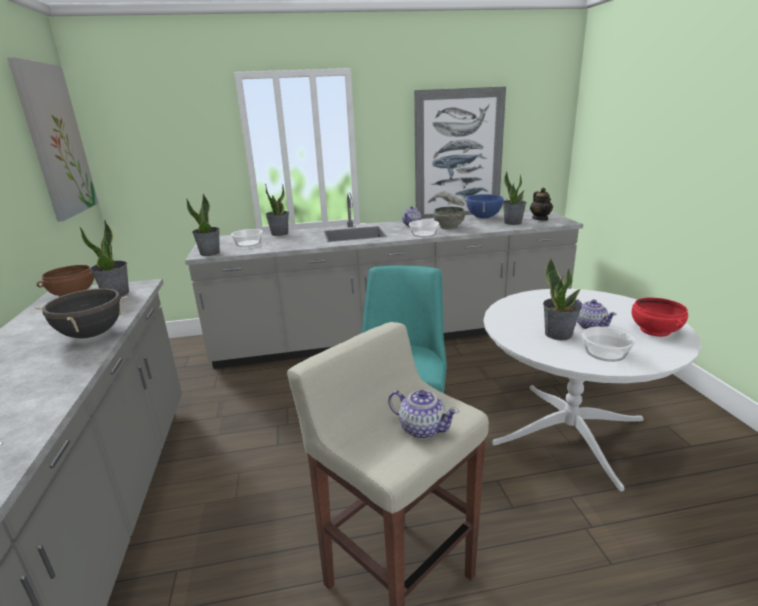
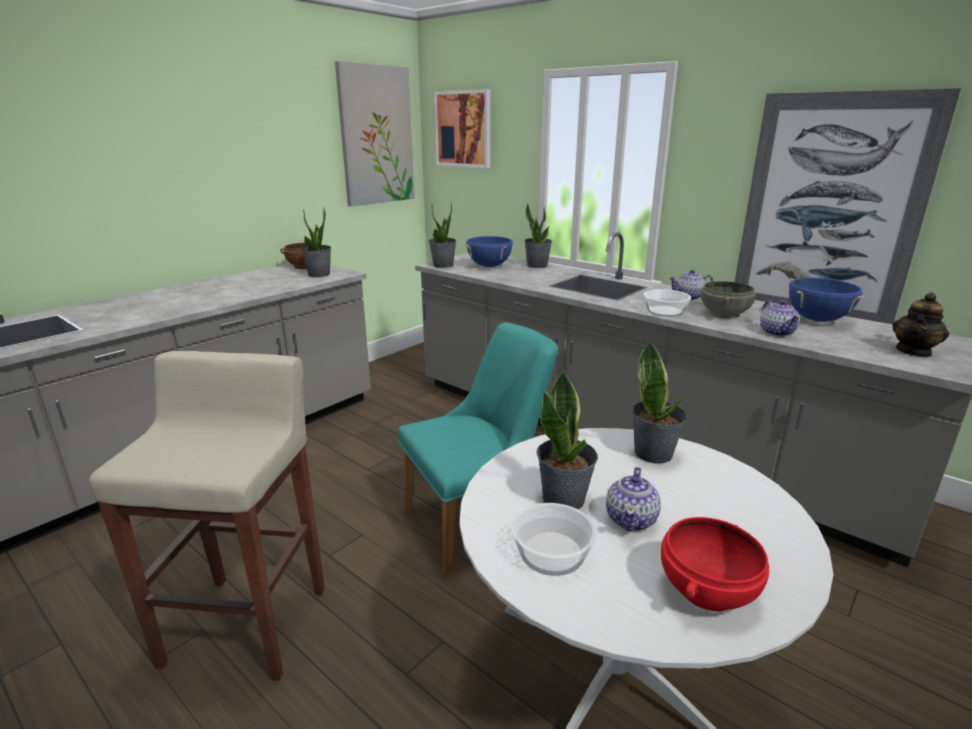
camera: 50 degrees right, 0 degrees up
black cooking pot [35,288,128,338] -> none
bowl [231,229,263,247] -> blue cooking pot [464,236,514,267]
teapot [388,390,459,439] -> teapot moved to [760,300,801,337]
potted plant [503,171,527,225] -> potted plant moved to [632,340,687,464]
none -> picture [434,89,491,168]

